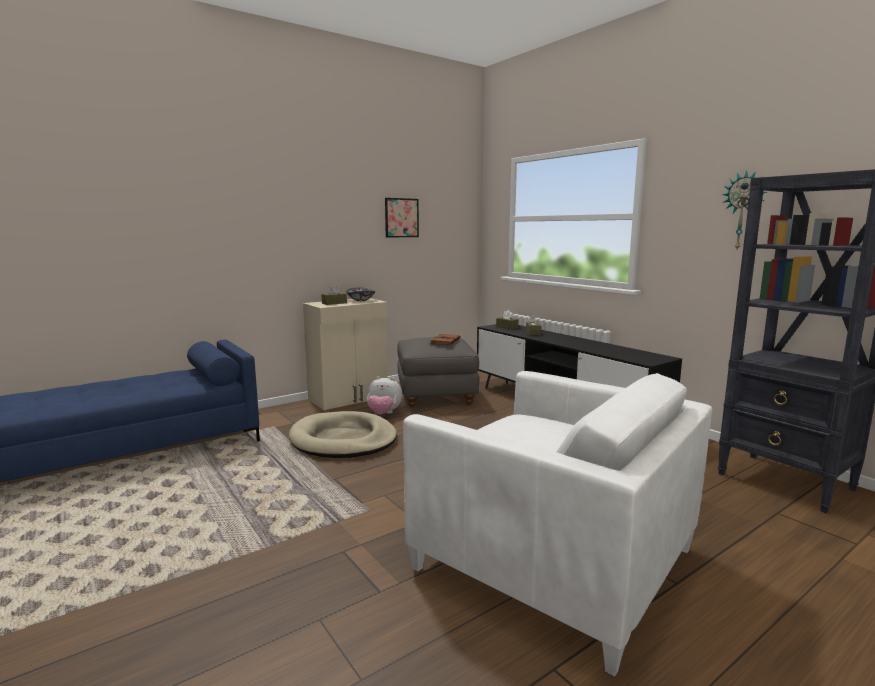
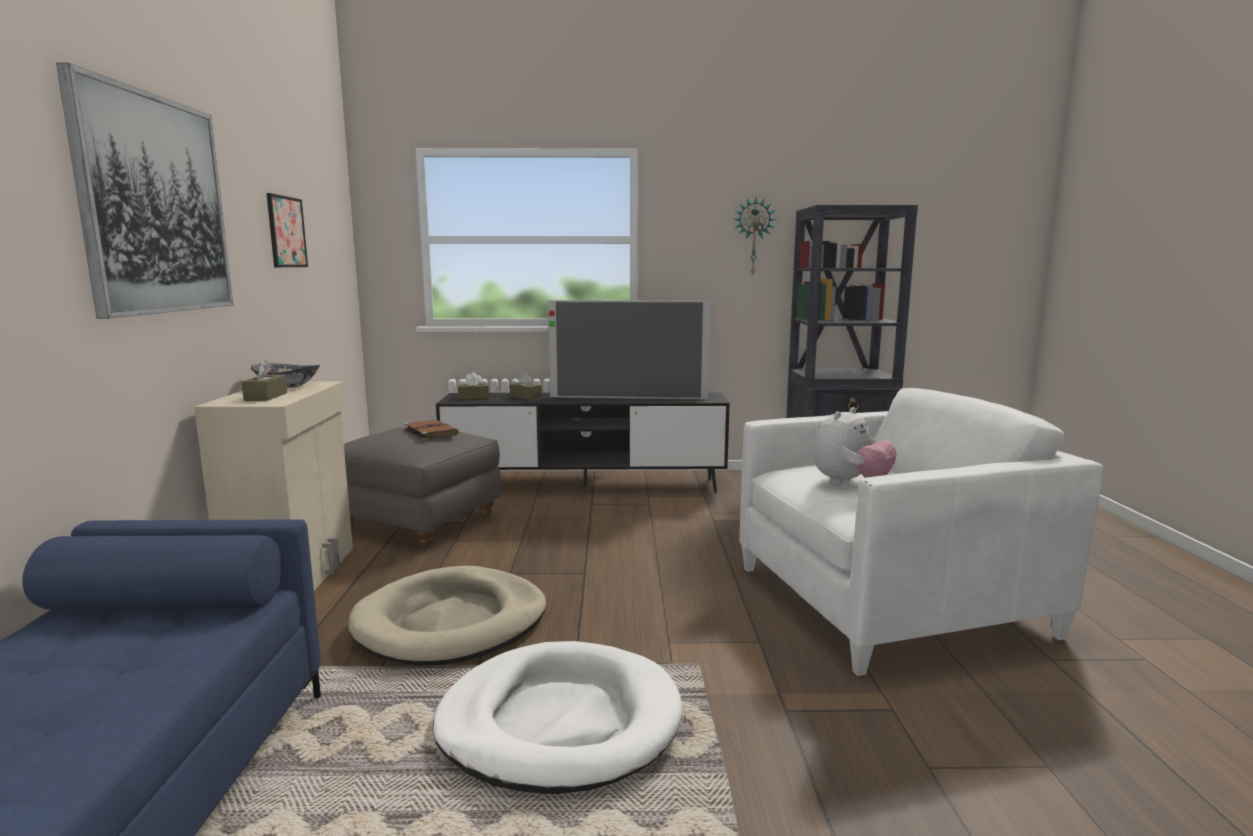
camera: 55 degrees left, 0 degrees up
plush toy [367,376,402,415] -> plush toy moved to [813,407,896,485]
none -> picture [56,63,233,319]
none -> white dog bed [433,641,683,794]
none -> television [548,300,710,399]

